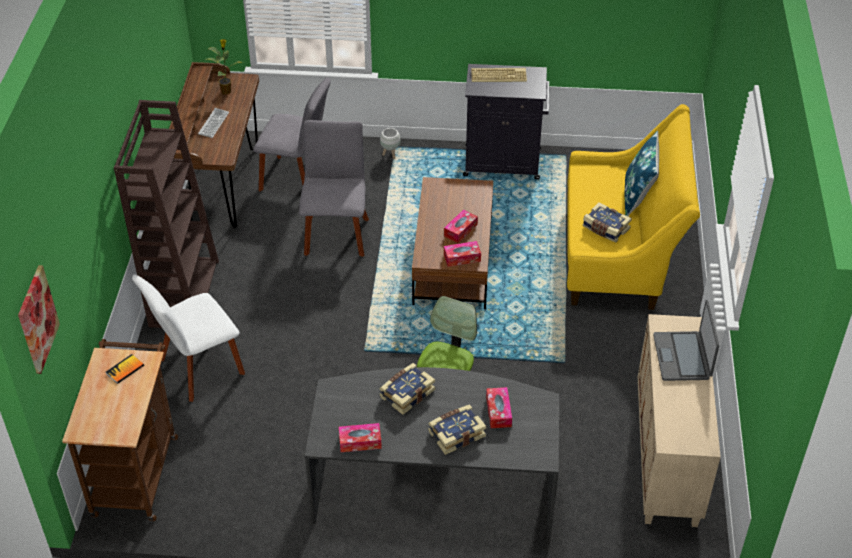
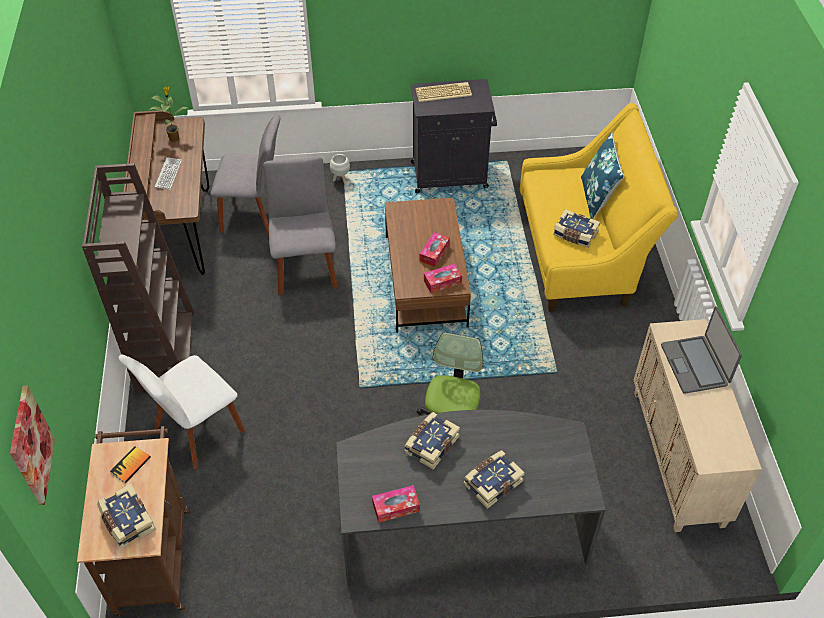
camera: 10 degrees left, 5 degrees up
tissue box [486,387,512,428] -> none
none -> book [97,484,156,548]

